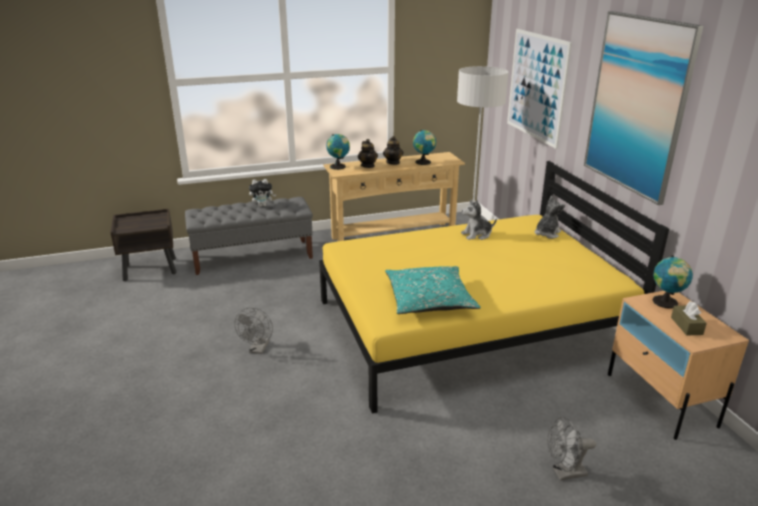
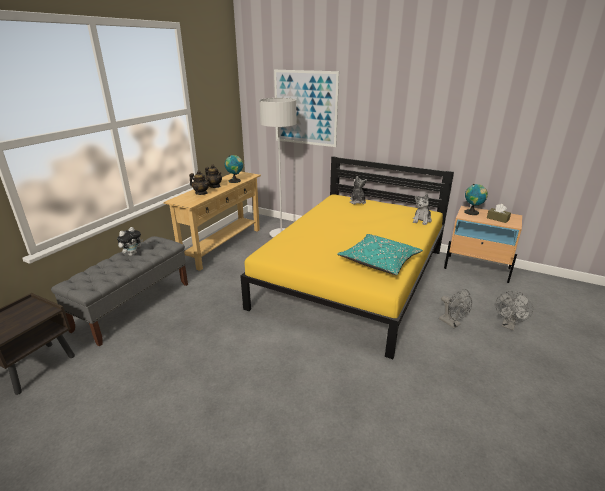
camera: 45 degrees left, 0 degrees up
grey fan [234,307,273,354] -> grey fan moved to [439,289,472,328]
globe [326,134,350,170] -> none
plush toy [461,200,497,240] -> plush toy moved to [413,194,432,225]
picture [584,11,703,205] -> none

